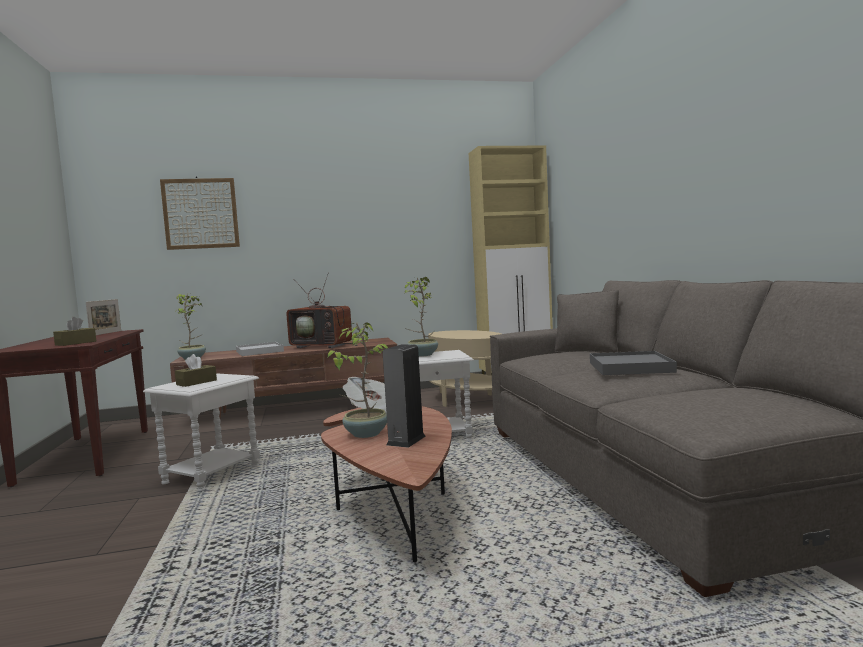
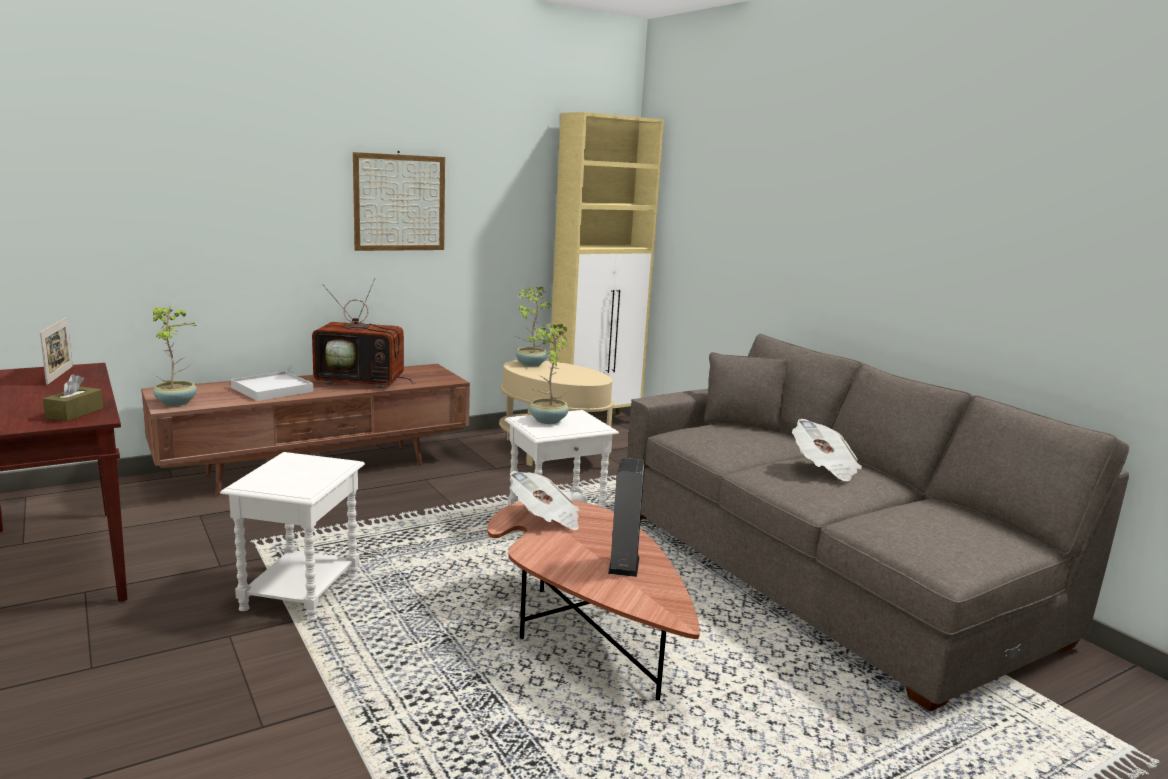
camera: 20 degrees left, 10 degrees up
picture [160,176,240,250] -> picture moved to [353,151,445,251]
brown tissue box [175,354,217,387] -> none
potted plant [328,322,388,438] -> potted plant moved to [515,286,551,367]
grey tray [590,351,677,375] -> newspaper [792,419,862,482]

